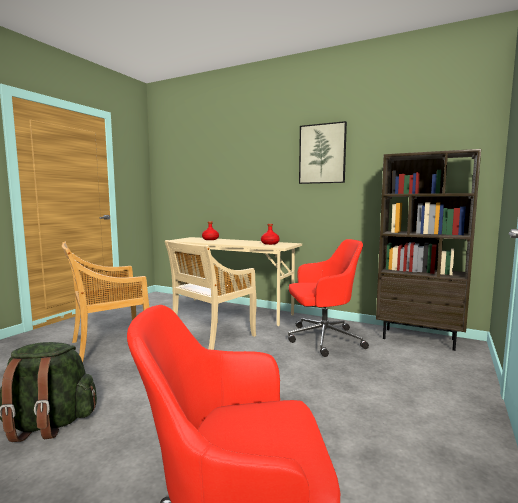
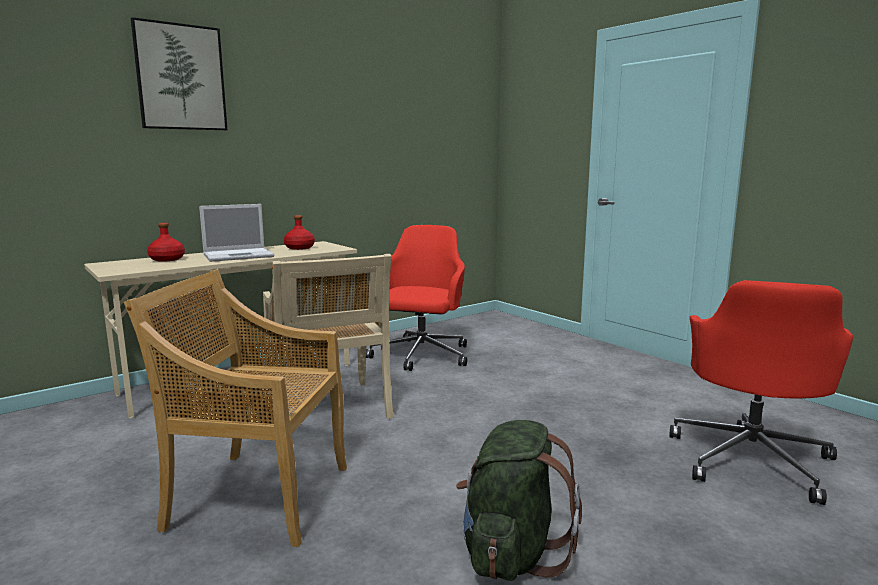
camera: 65 degrees left, 5 degrees up
beige chair [62,242,150,362] -> beige chair turned 105 degrees clockwise [124,269,347,547]
picture [299,121,347,184] -> picture moved to [131,17,227,130]
brown bookcase [376,149,481,351] -> none
none -> laptop [199,204,274,262]

